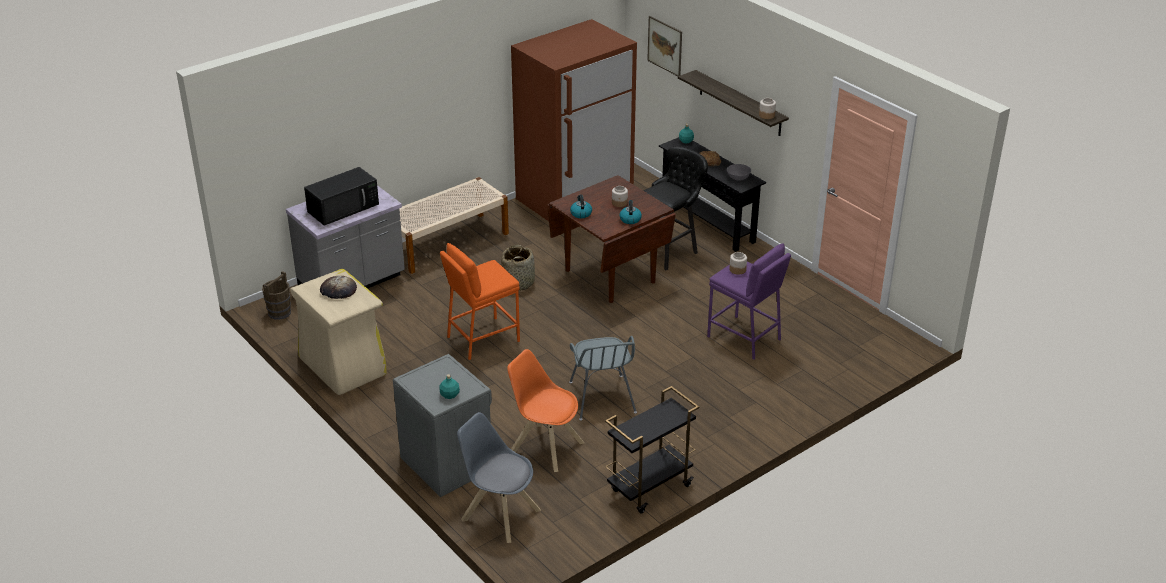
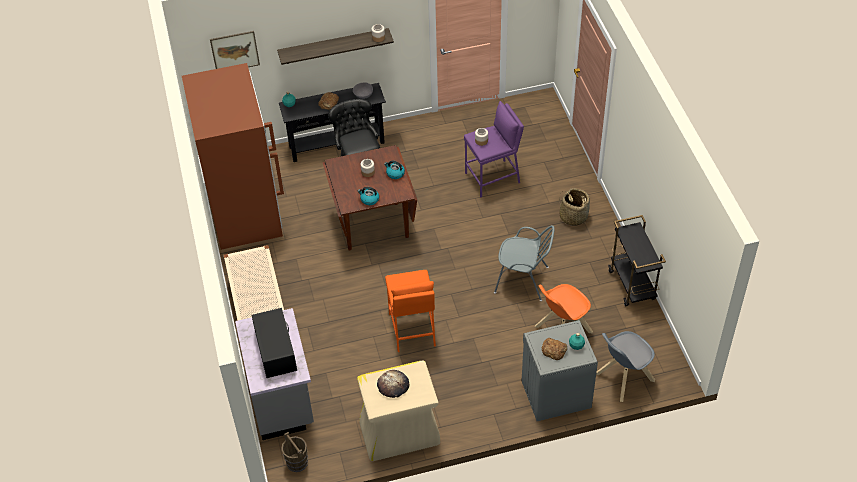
camera: 65 degrees left, 15 degrees up
basket [501,245,535,291] -> basket moved to [559,188,590,226]
none -> bread [542,338,567,360]

